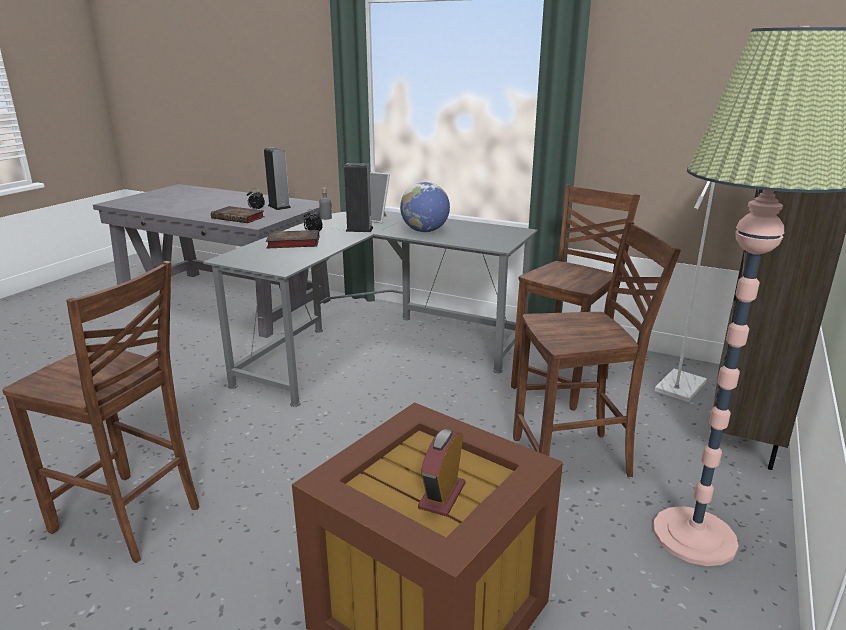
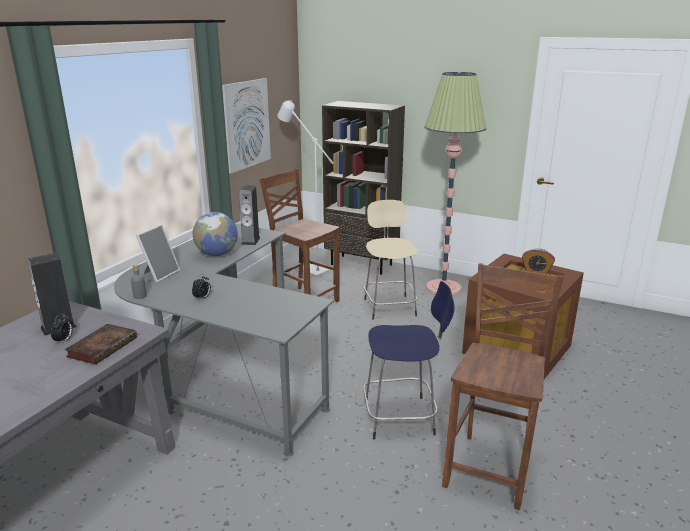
camera: 90 degrees left, 0 degrees up
book [266,230,319,248] -> none
speaker [344,163,374,232] -> speaker moved to [239,185,260,245]
brown chair [513,221,681,477] -> beige stool [364,200,418,319]
none -> picture [222,78,271,174]
none -> blue stool [363,281,454,440]

